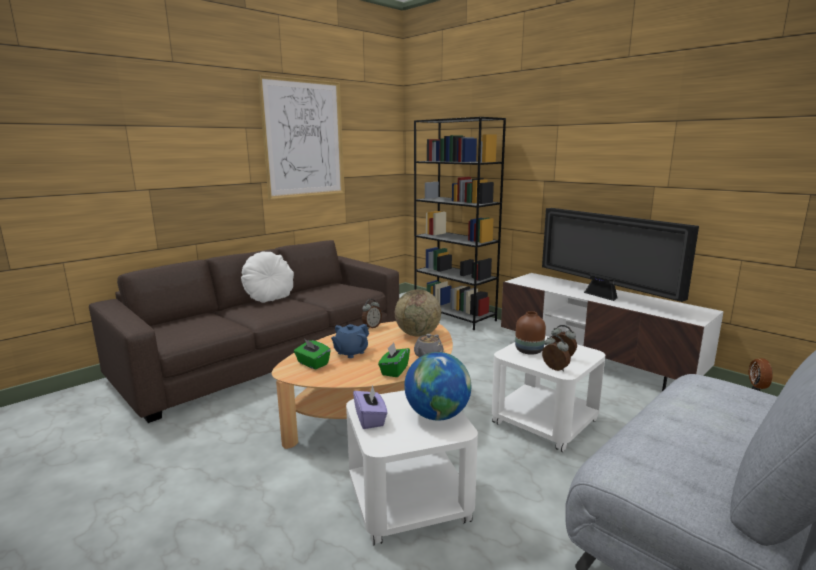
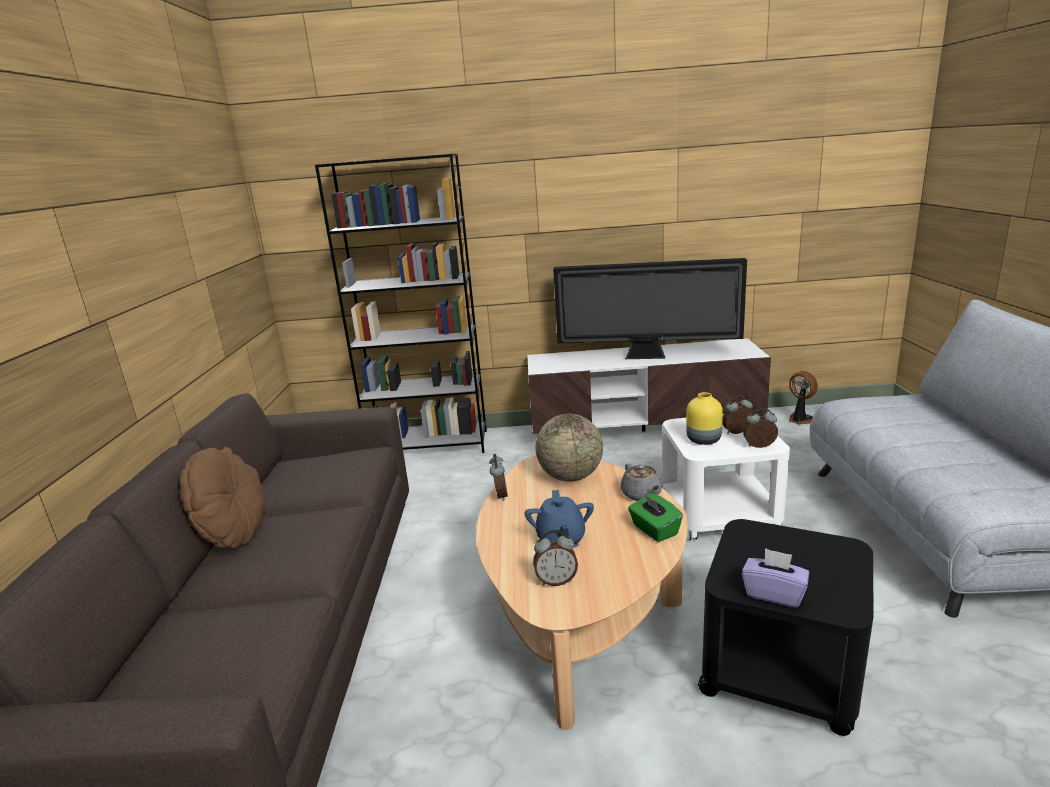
camera: 45 degrees left, 5 degrees up
white pillow [241,251,294,303] -> brown pillow [179,447,266,548]
picture [258,74,345,200] -> none
green tissue box [294,339,331,370] -> alarm clock [533,530,578,586]
white side table [346,390,478,545] -> black side table [698,519,873,736]
globe [404,352,471,421] -> none
brown vase [515,311,546,355] -> yellow vase [686,392,723,445]

